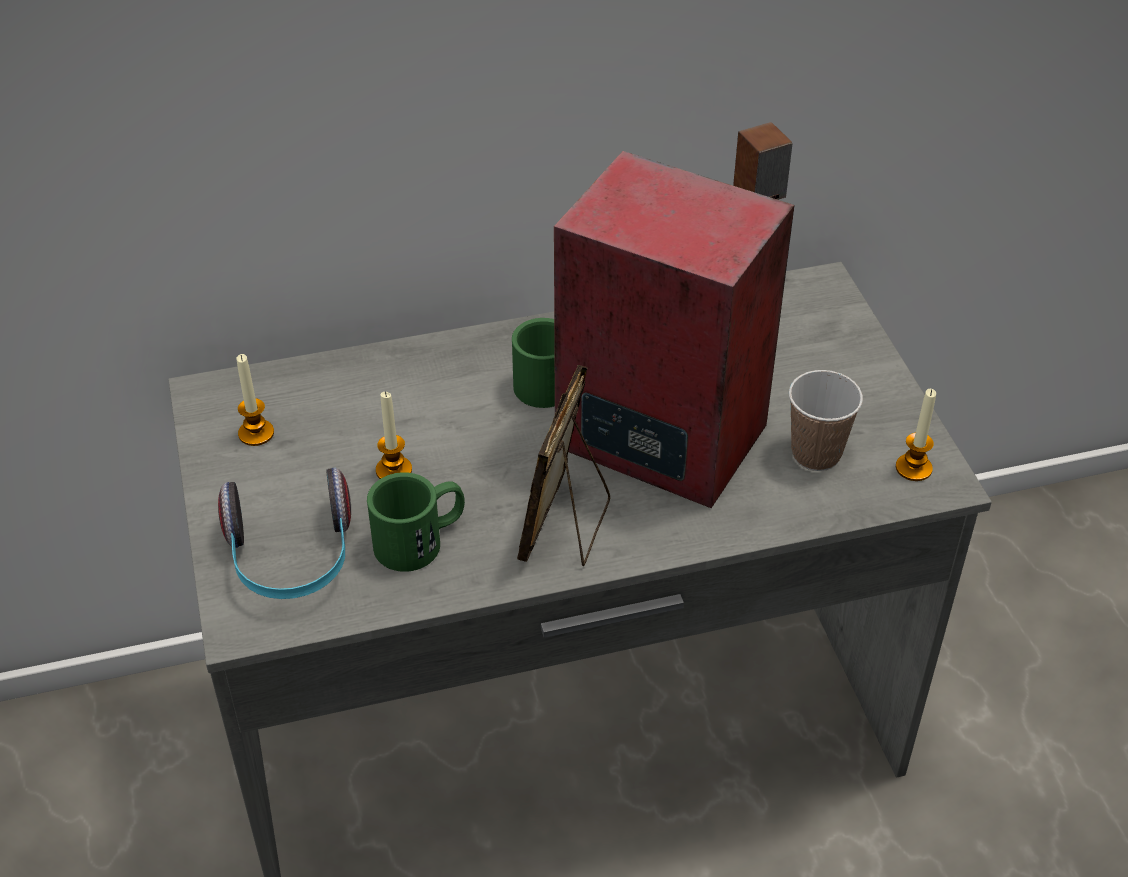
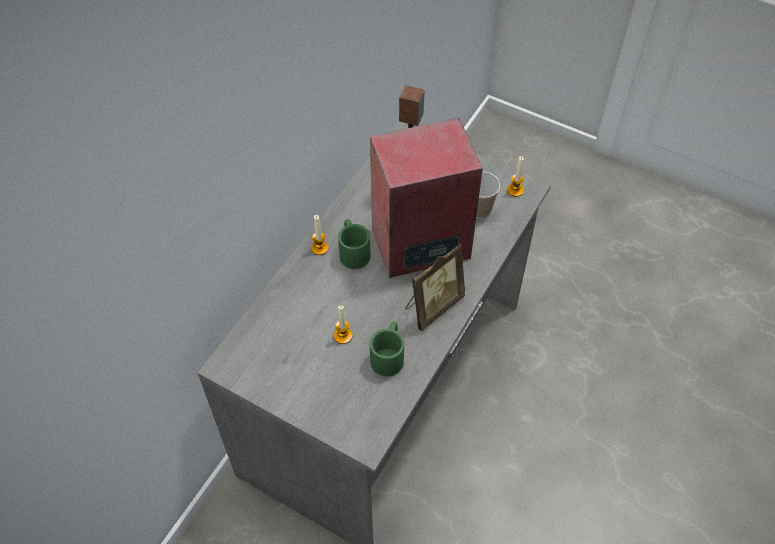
camera: 45 degrees left, 10 degrees up
headphones [218,468,351,599] -> none
candle [236,354,274,446] -> candle moved to [311,215,328,255]
picture frame [517,365,610,566] -> picture frame turned 105 degrees counterclockwise [405,243,465,332]

